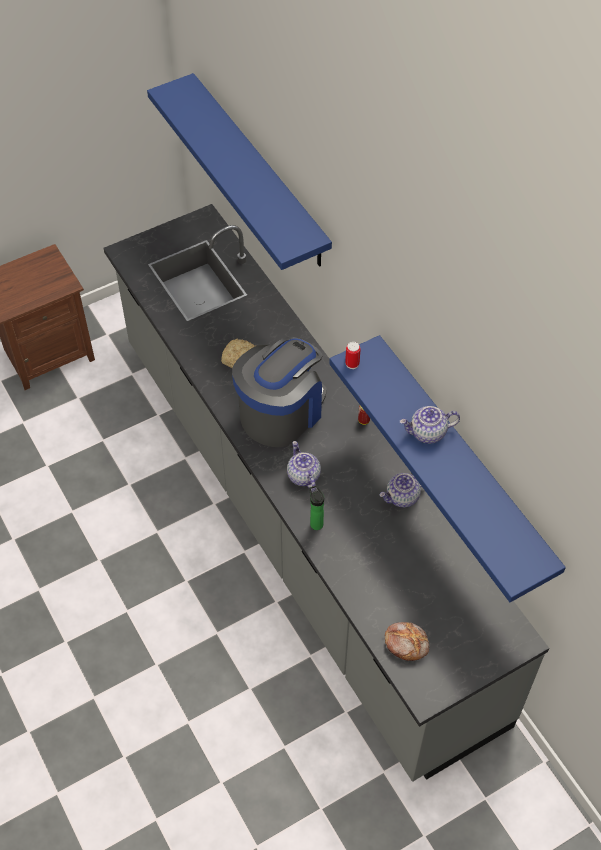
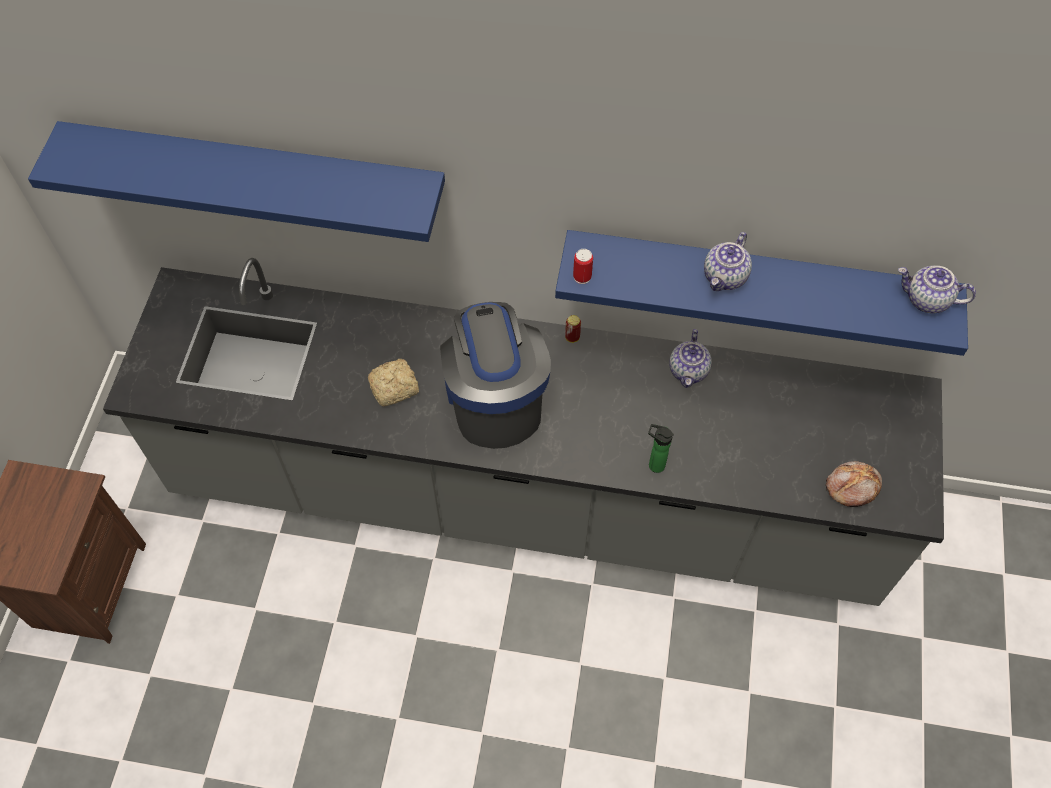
camera: 50 degrees left, 5 degrees up
teapot [287,441,321,492] -> teapot moved to [898,266,976,313]

